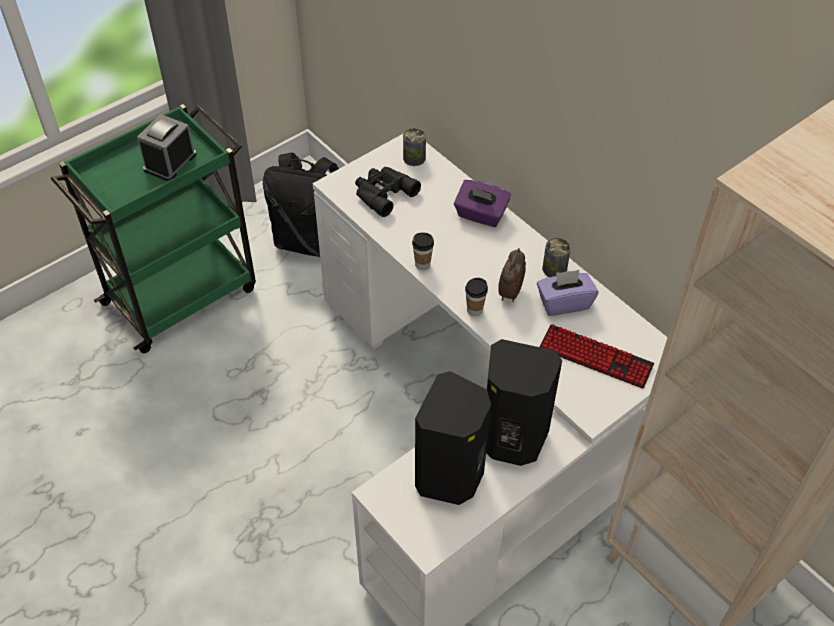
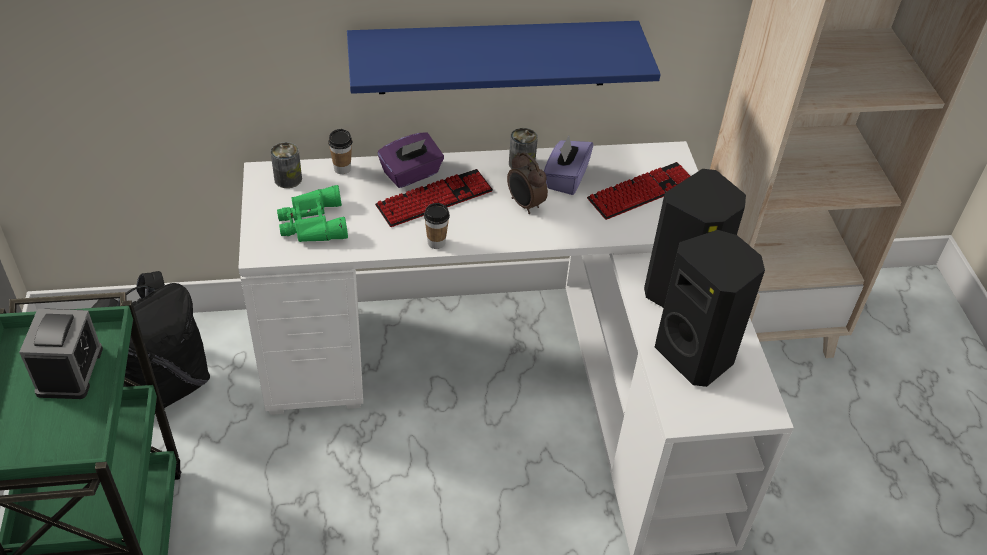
camera: 60 degrees left, 5 degrees down
alarm clock [137,114,196,181] -> alarm clock turned 150 degrees counterclockwise [19,308,103,399]
black binoculars [355,167,421,217] -> green binoculars [277,185,348,242]
cup [465,278,488,317] -> cup moved to [328,129,352,174]
none -> blue shelf [347,21,661,94]
none -> keyboard [375,169,493,227]

